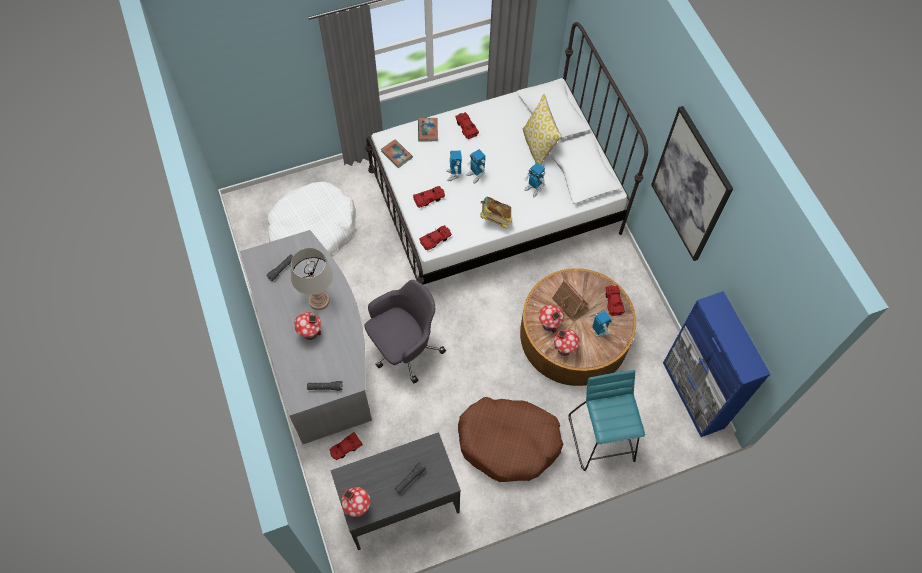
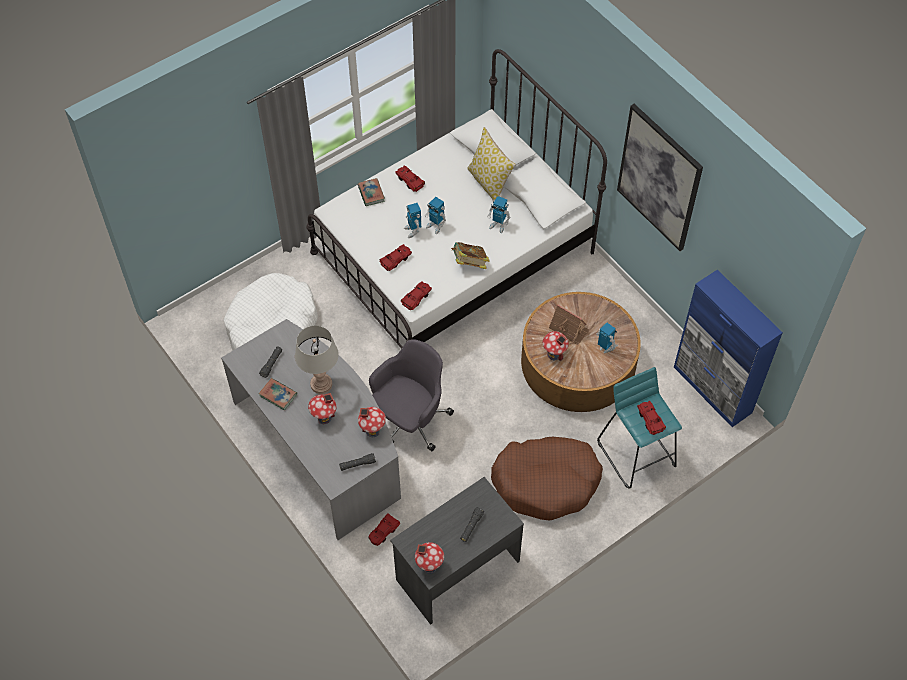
camera: 15 degrees left, 5 degrees down
book [381,140,413,168] -> book moved to [259,378,297,410]
toy house [554,329,580,356] -> toy house moved to [358,407,386,437]
red toy car [605,285,625,316] -> red toy car moved to [637,401,666,435]

